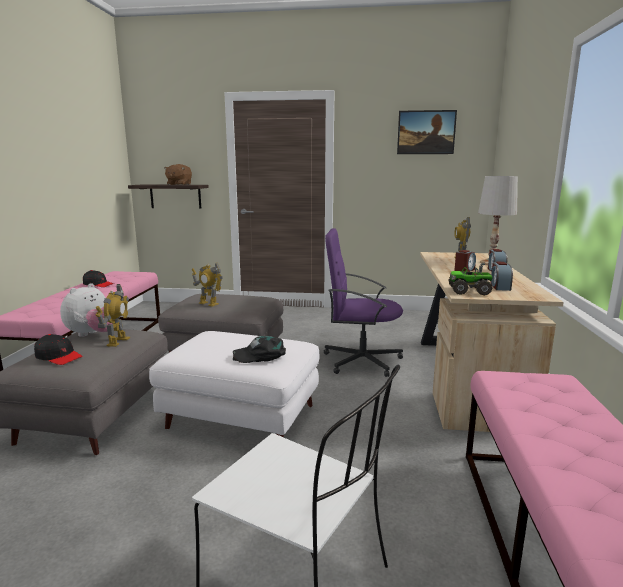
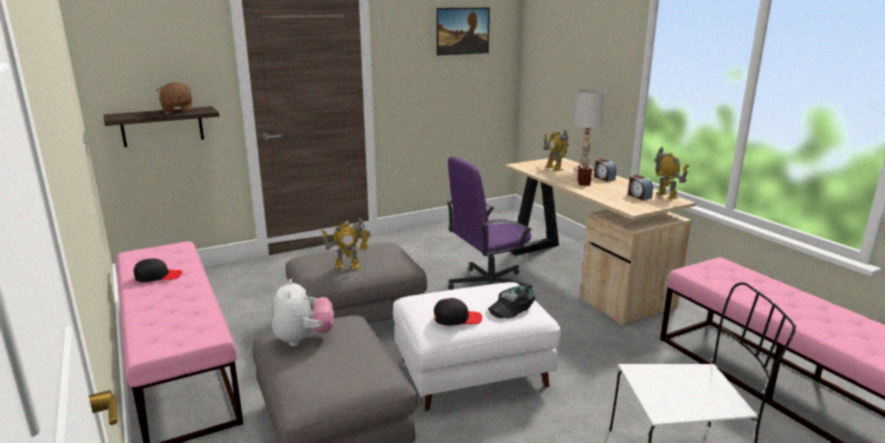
camera: 35 degrees left, 5 degrees up
black cap [34,334,83,365] -> black cap moved to [434,298,482,326]
toy robot [96,284,130,347] -> toy robot moved to [654,147,689,199]
toy truck [448,263,493,296] -> none

